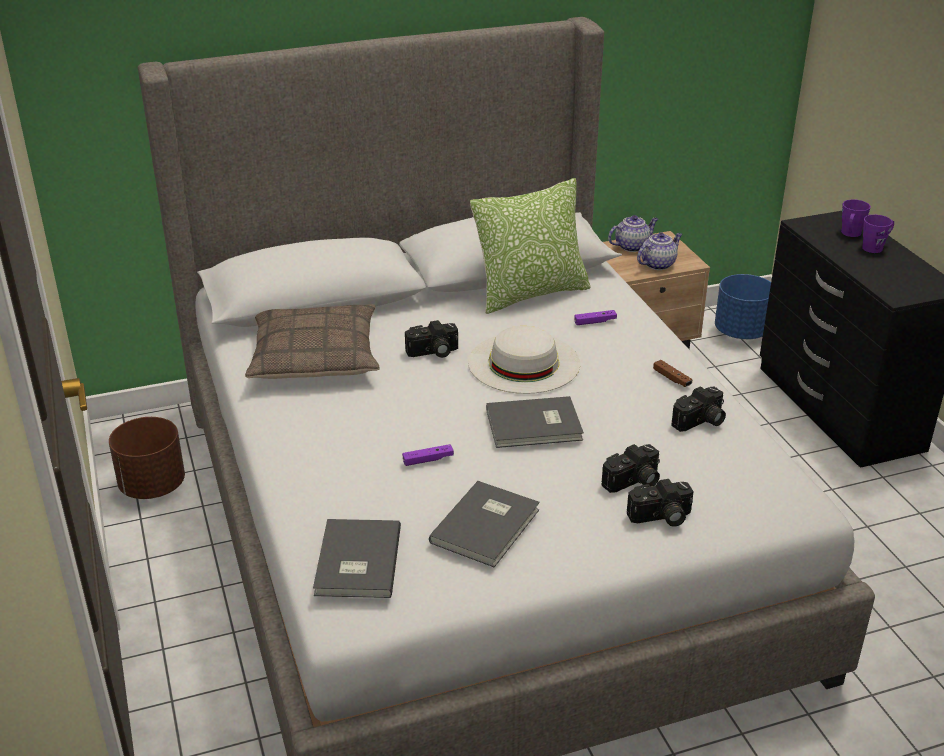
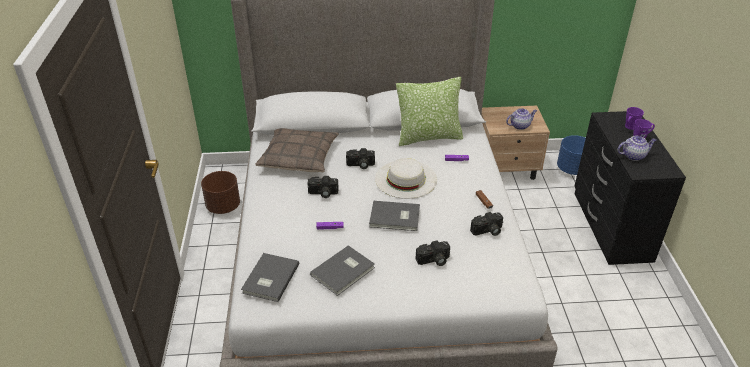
camera: 15 degrees right, 5 degrees up
teapot [608,215,658,252] -> teapot moved to [617,136,657,161]
camera [627,479,693,527] -> camera moved to [308,176,339,198]

